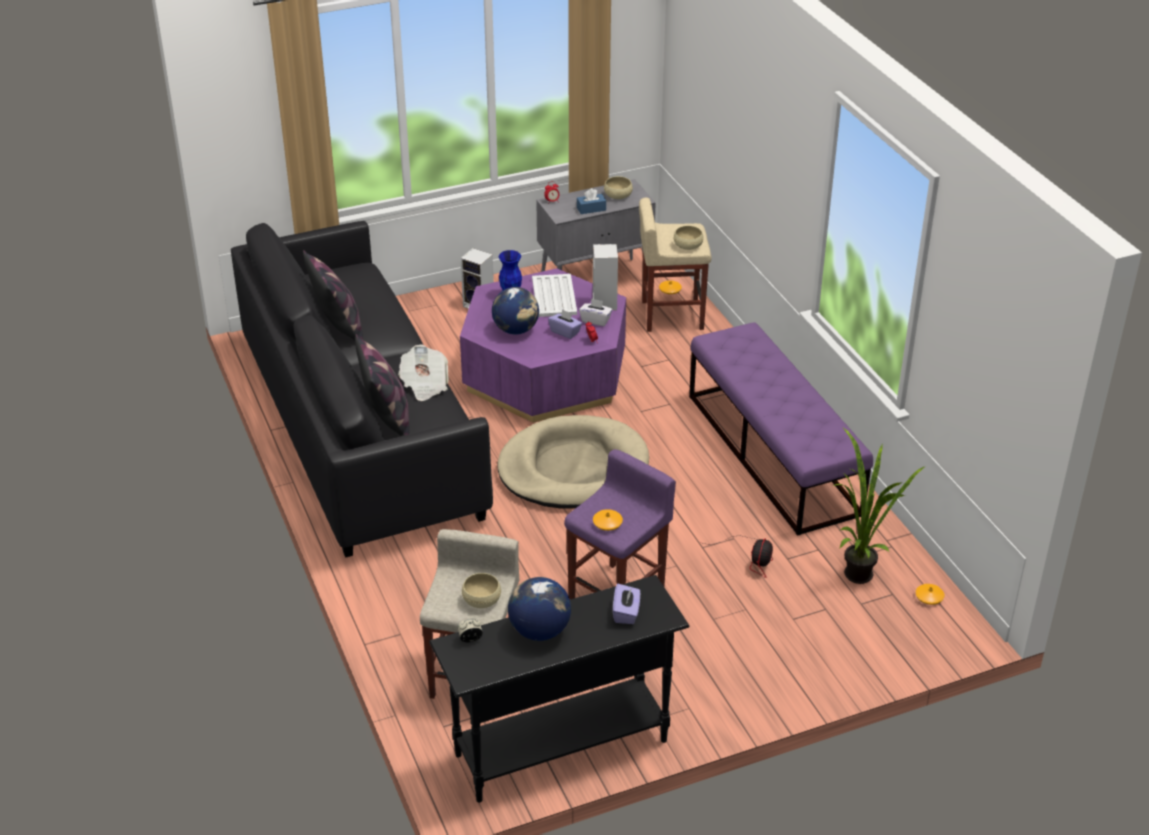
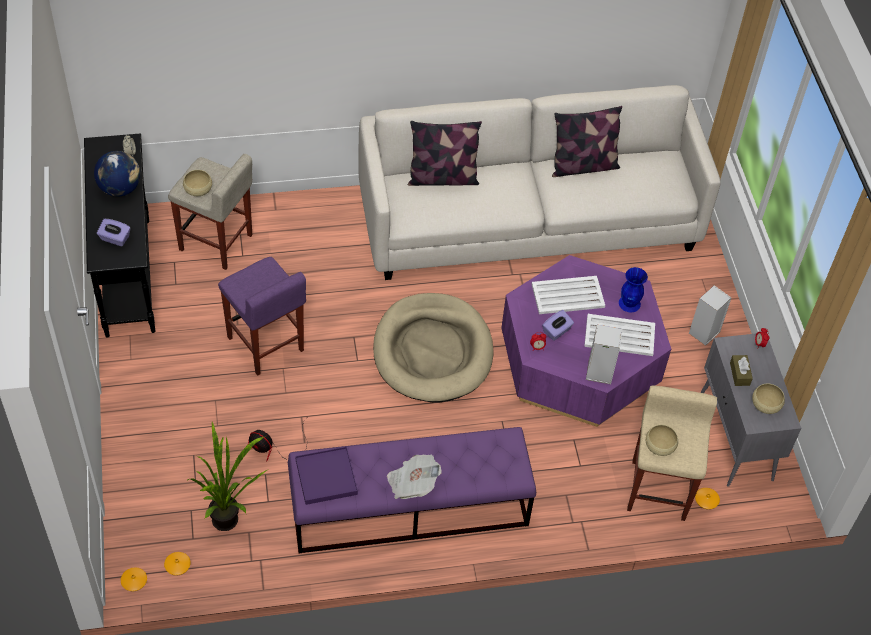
camera: 100 degrees right, 15 degrees up
black sofa [231,221,493,558] -> white sofa [358,85,721,280]
newspaper [398,345,449,401] -> newspaper moved to [387,455,442,499]
globe [492,287,539,335] -> white tray [532,276,605,314]
blue tissue box [577,188,606,214] -> brown tissue box [730,355,753,386]
white tissue box [579,298,612,326] -> none
orange vase [593,509,623,531] -> orange vase moved to [121,567,147,591]
none -> purple tray [295,447,358,505]

